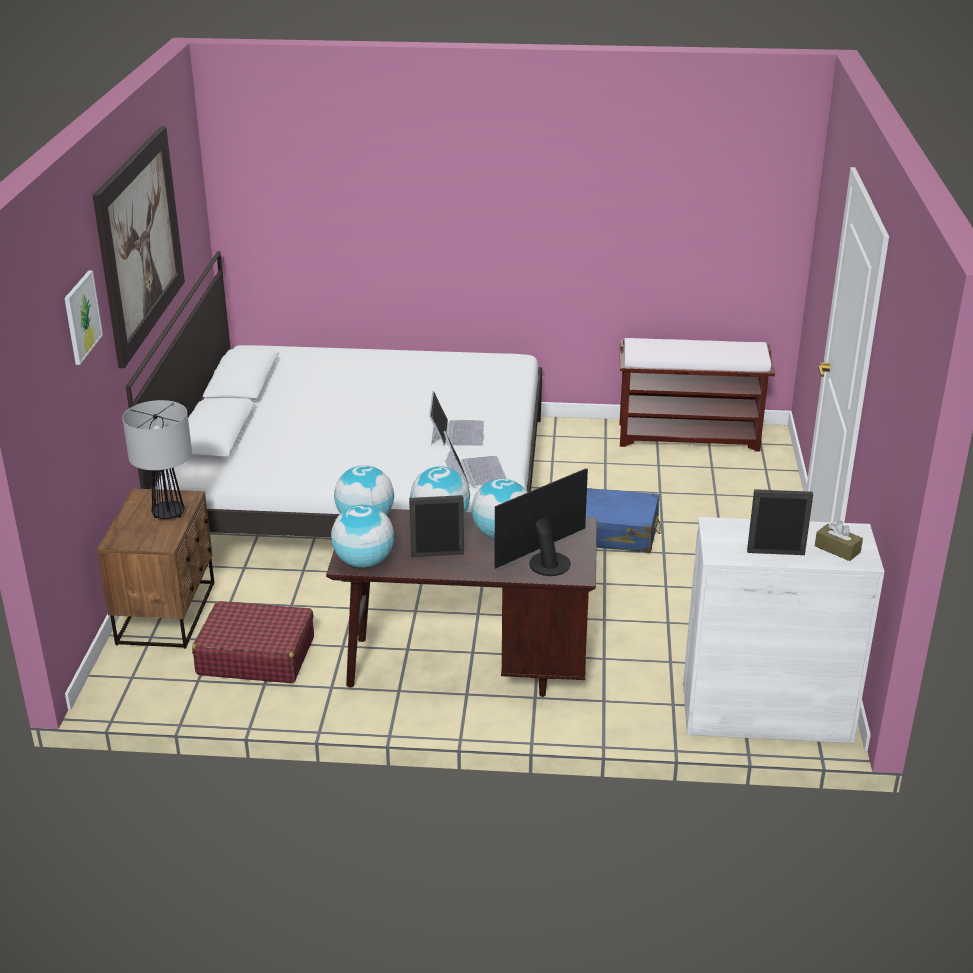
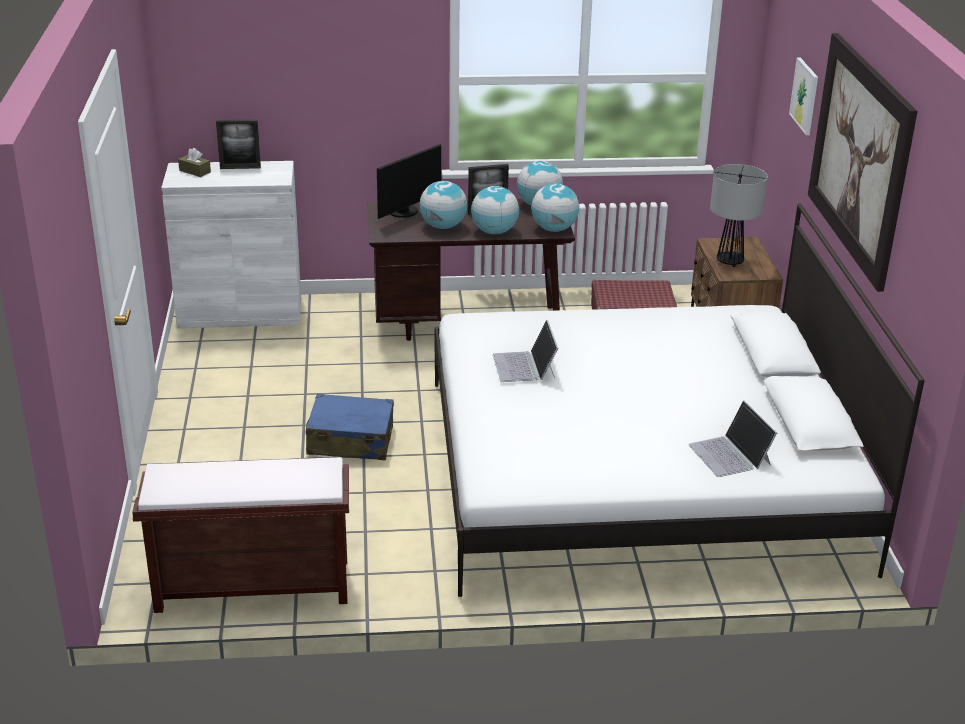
camera: 170 degrees right, 0 degrees up
laptop [444,431,507,487] -> laptop moved to [688,400,777,477]

